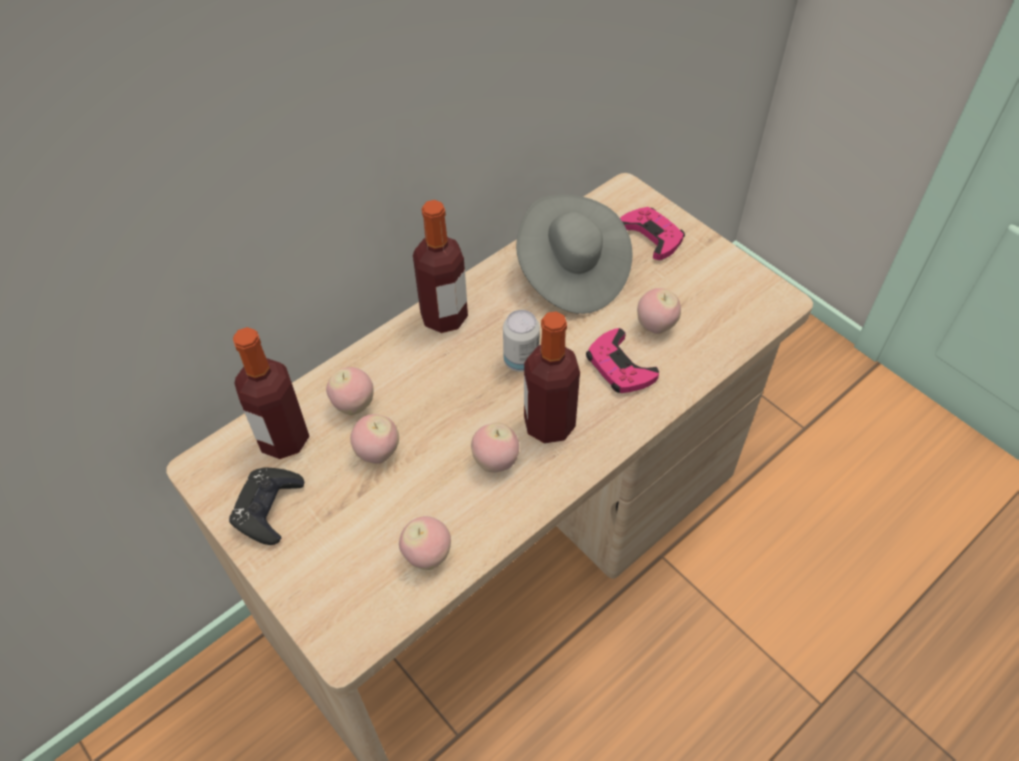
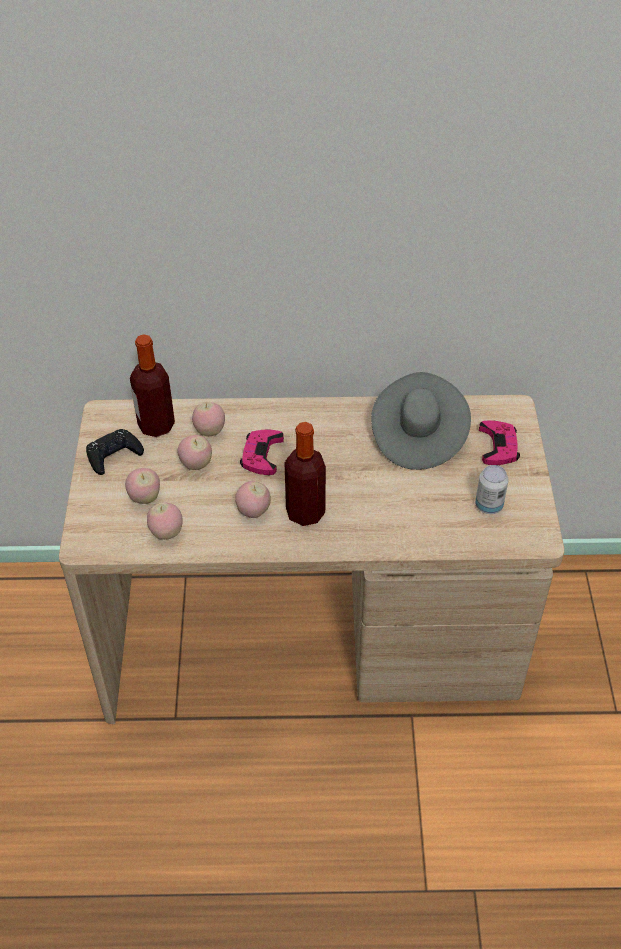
camera: 40 degrees right, 5 degrees down
bottle [413,200,468,333] -> none
can [503,310,540,372] -> can moved to [475,465,509,514]
pink game controller [586,328,659,393] -> pink game controller moved to [240,429,284,475]
apple [637,288,681,334] -> apple moved to [125,468,160,504]

